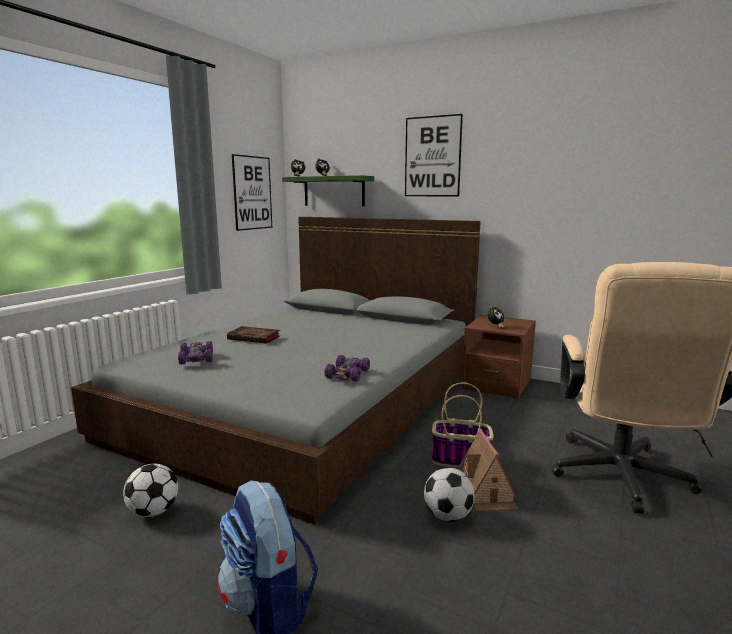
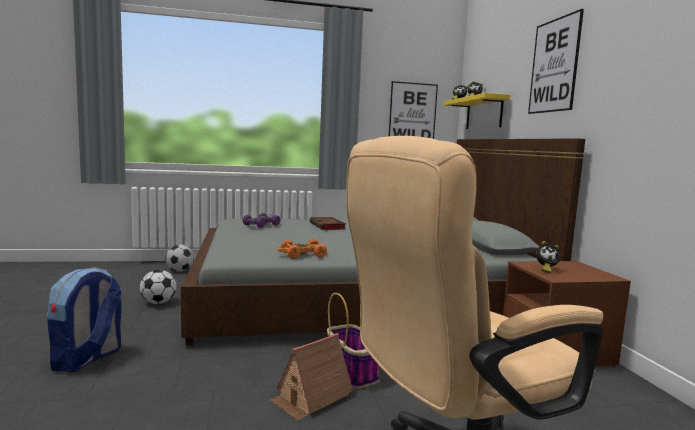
camera: 50 degrees right, 5 degrees down
green shelf [282,175,374,206] -> yellow shelf [443,93,510,129]
purple toy car [324,355,370,382] -> orange toy car [277,239,327,259]
football [424,468,475,522] -> football moved to [166,244,194,272]

